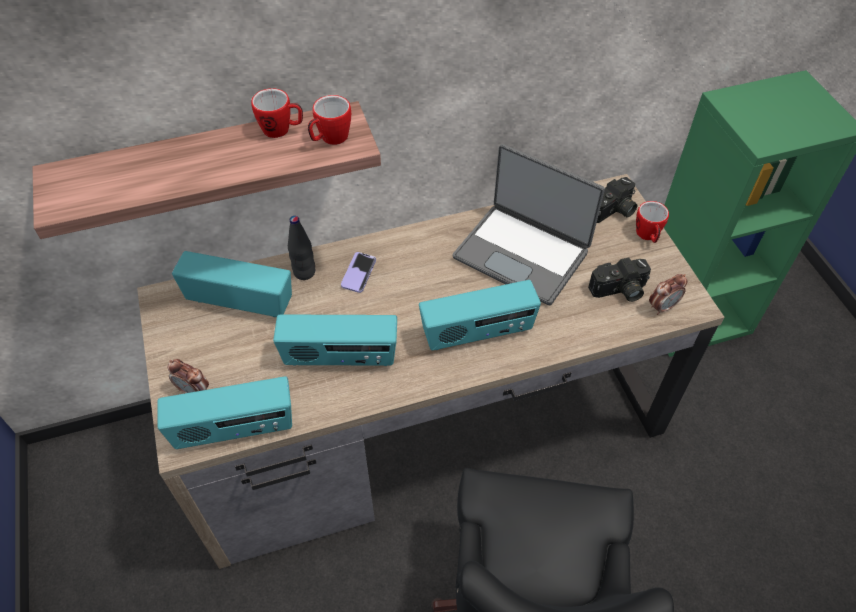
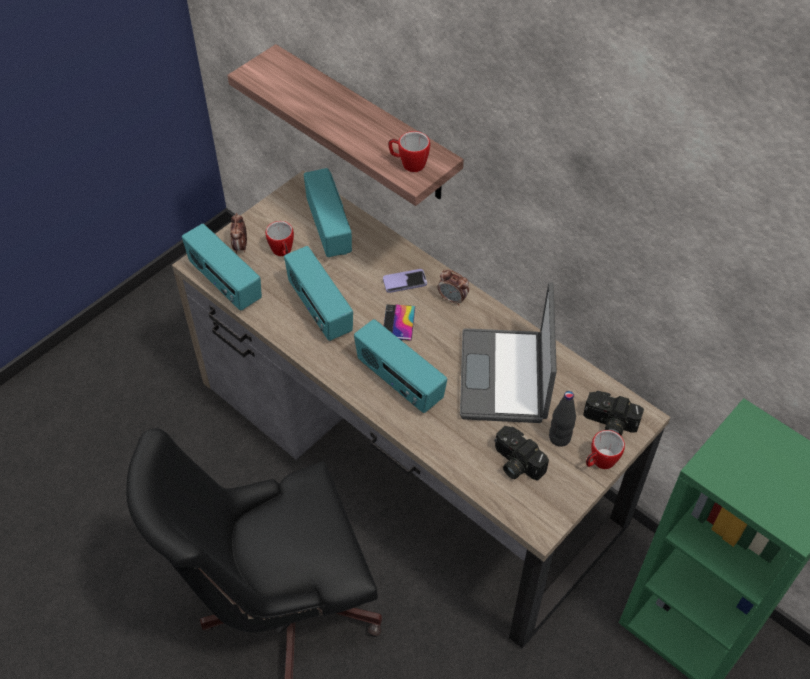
camera: 60 degrees right, 0 degrees up
mug [251,88,303,138] -> mug moved to [266,221,294,256]
black bottle [288,216,315,280] -> black bottle moved to [549,391,576,447]
alarm clock [649,274,688,315] -> alarm clock moved to [438,270,469,306]
none -> phone [384,304,415,341]

